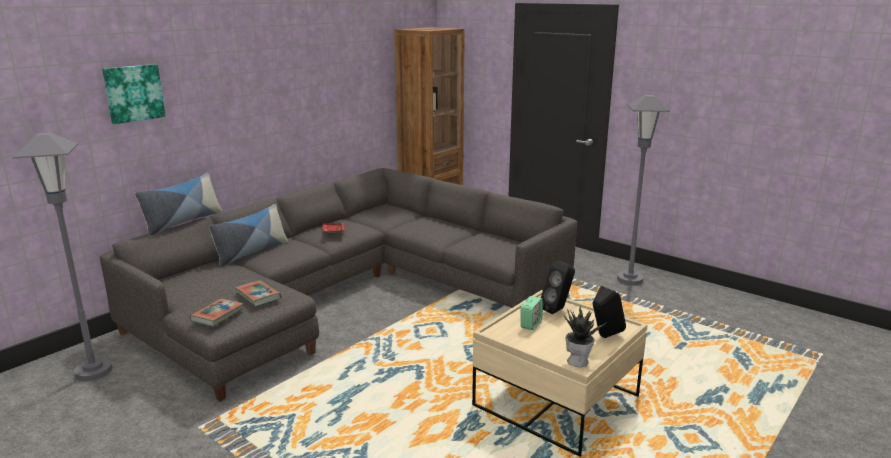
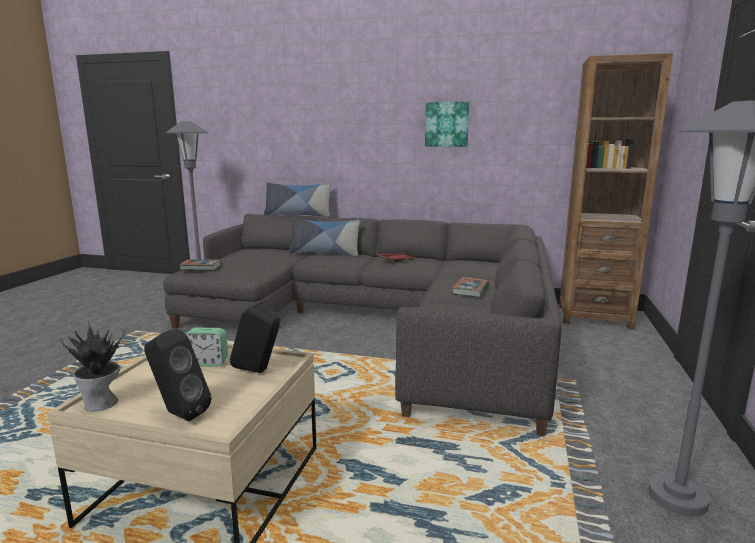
camera: 65 degrees right, 5 degrees down
picture [102,64,165,124] -> picture moved to [425,102,470,147]
book [235,280,281,307] -> book moved to [452,277,489,297]

